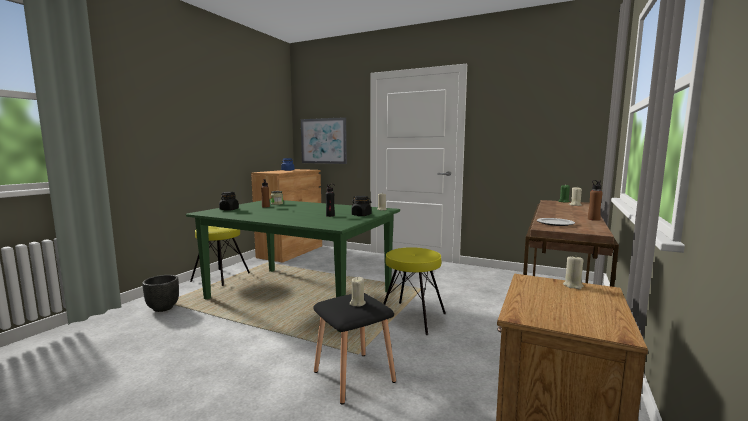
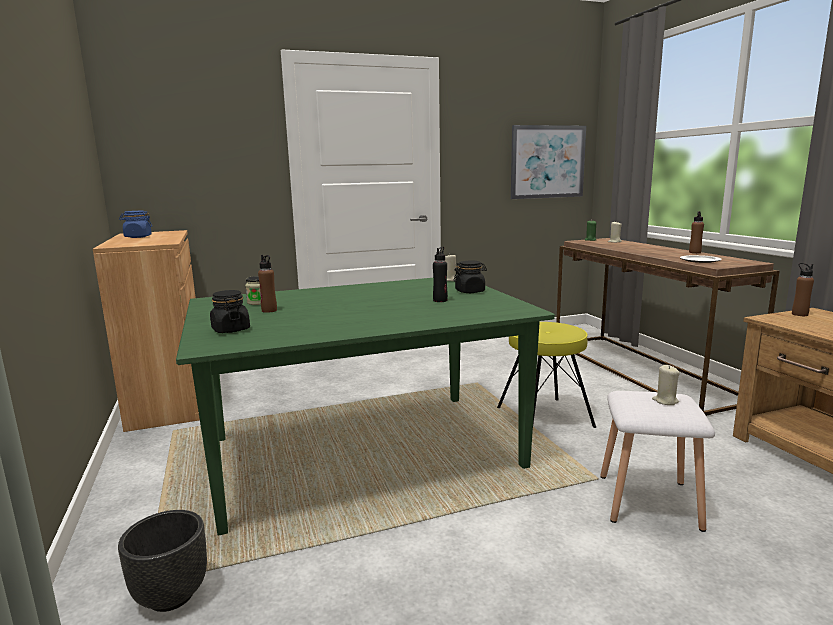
camera: 45 degrees left, 5 degrees up
yellow stool [190,226,250,286] -> none
picture [301,117,347,164] -> picture moved to [511,125,586,199]
black stool [313,293,396,404] -> white stool [600,391,715,532]
beige candle [563,256,584,289] -> brown bottle [792,263,814,316]

